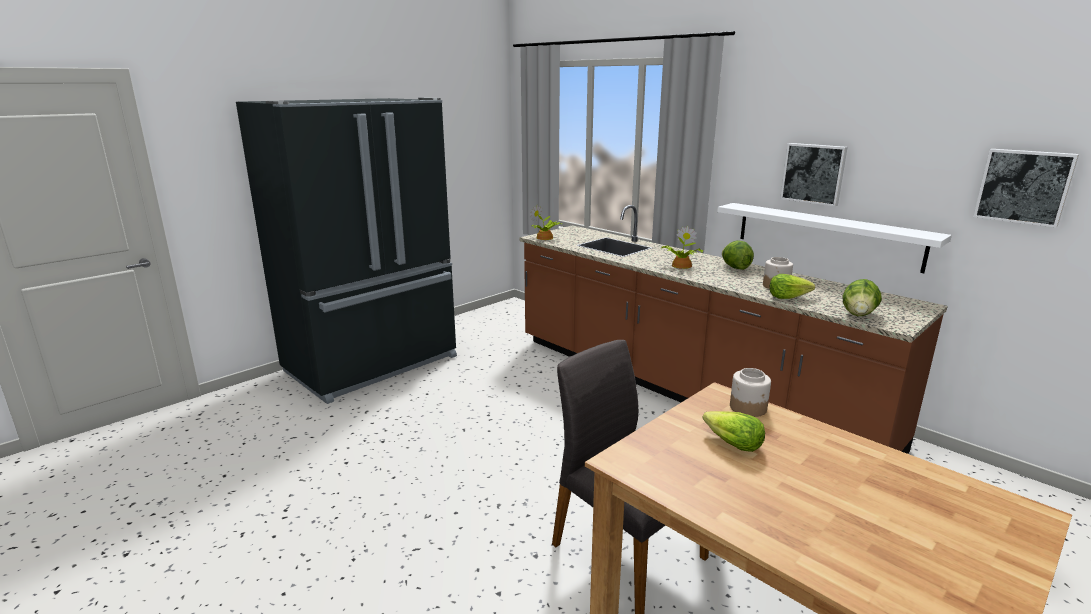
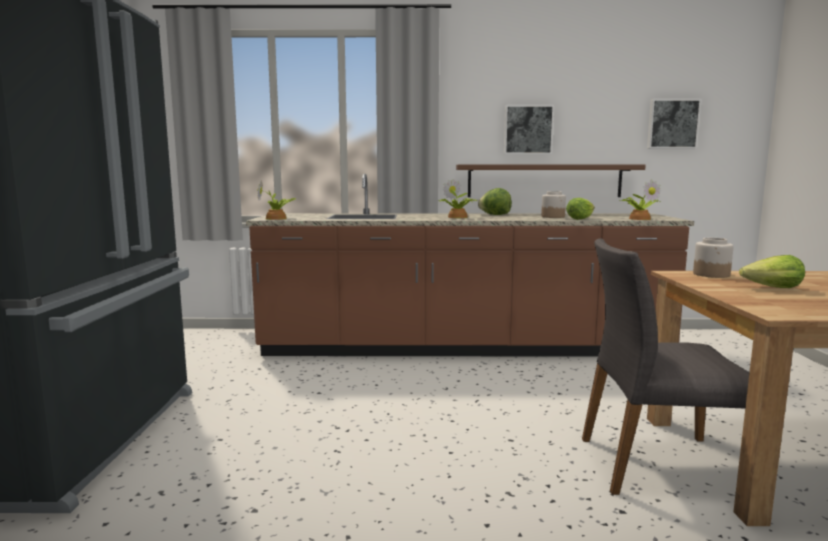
camera: 45 degrees left, 10 degrees down
white shelf [717,203,952,273] -> brown shelf [456,164,645,197]
lettuce [842,279,882,316] -> potted plant [619,180,661,220]

